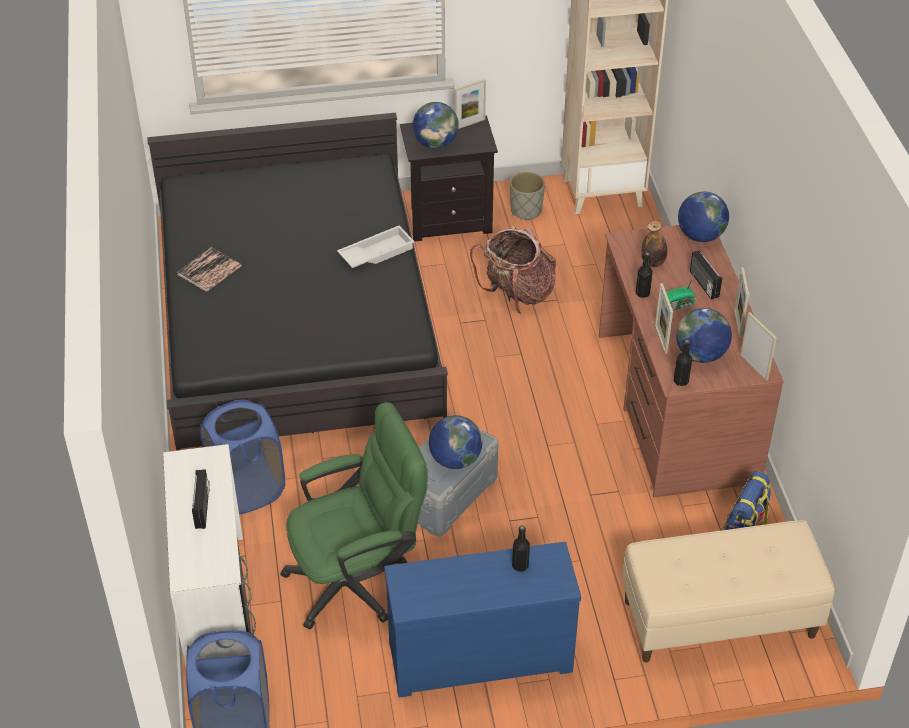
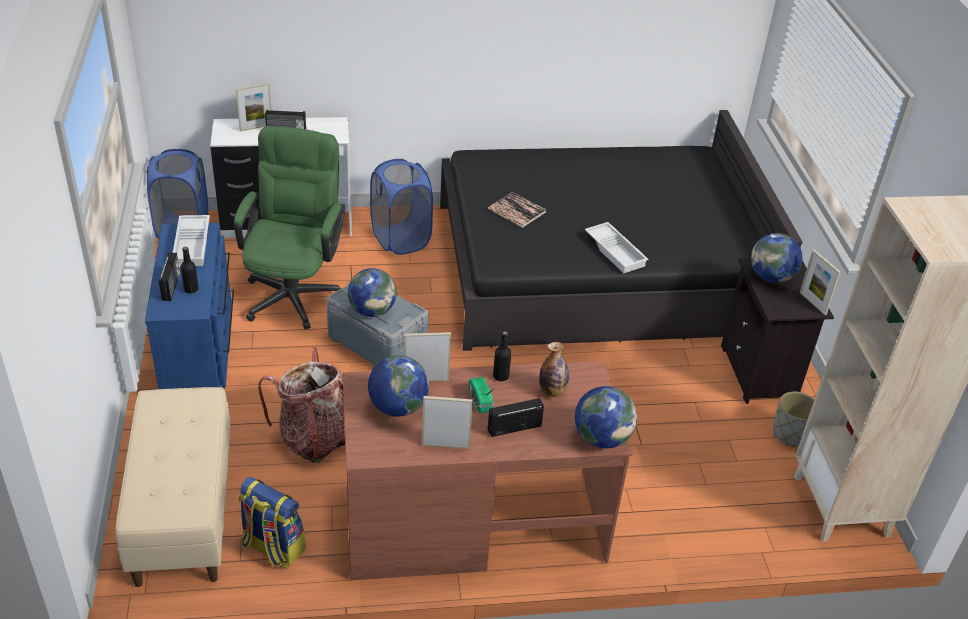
camera: 90 degrees right, 5 degrees down
book [178,247,242,292] -> book moved to [488,192,546,228]
green office chair [280,402,428,630] -> green office chair turned 150 degrees counterclockwise [234,126,345,329]
backpack [470,226,556,314] -> backpack moved to [258,347,345,463]
black bottle [674,339,692,386] -> none
picture frame [740,312,777,381] -> picture frame moved to [236,83,272,132]
none -> radio [159,253,180,301]
none -> white tray [173,215,210,266]

